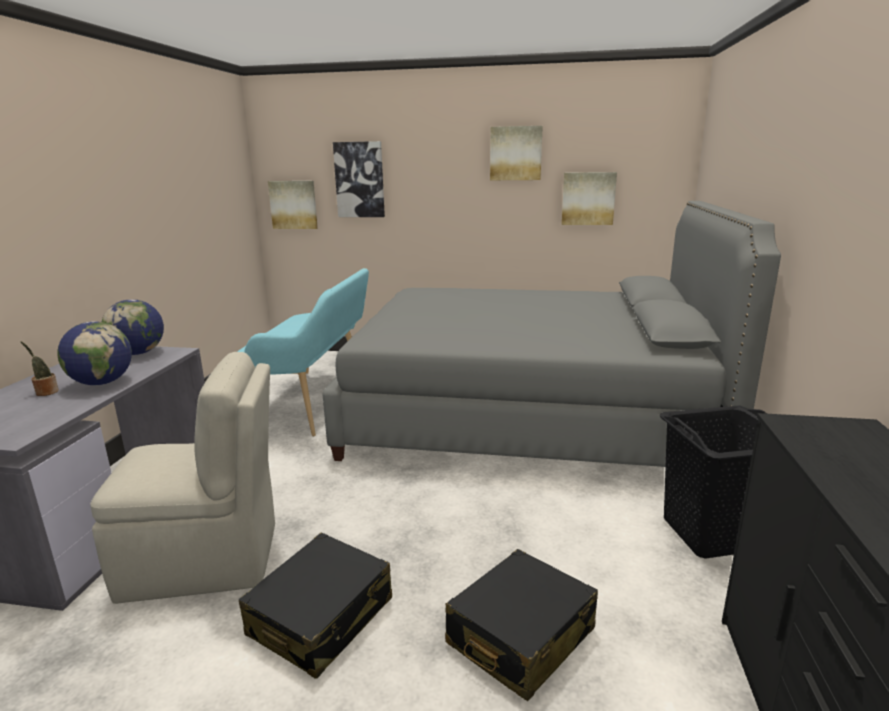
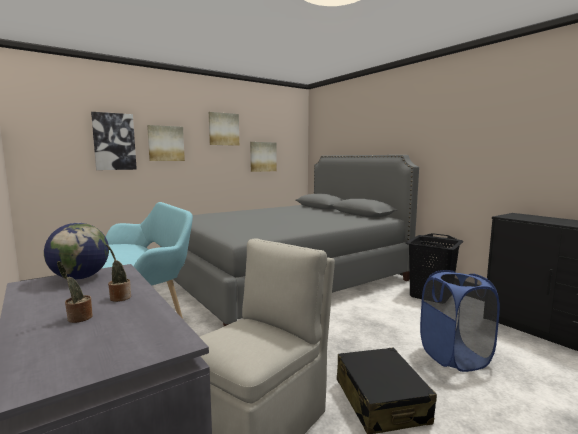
camera: 45 degrees left, 10 degrees down
globe [57,321,132,385] -> potted plant [106,244,131,302]
picture [268,181,318,229] -> picture moved to [147,125,185,161]
black suitcase [445,549,598,701] -> blue laundry basket [420,270,500,372]

